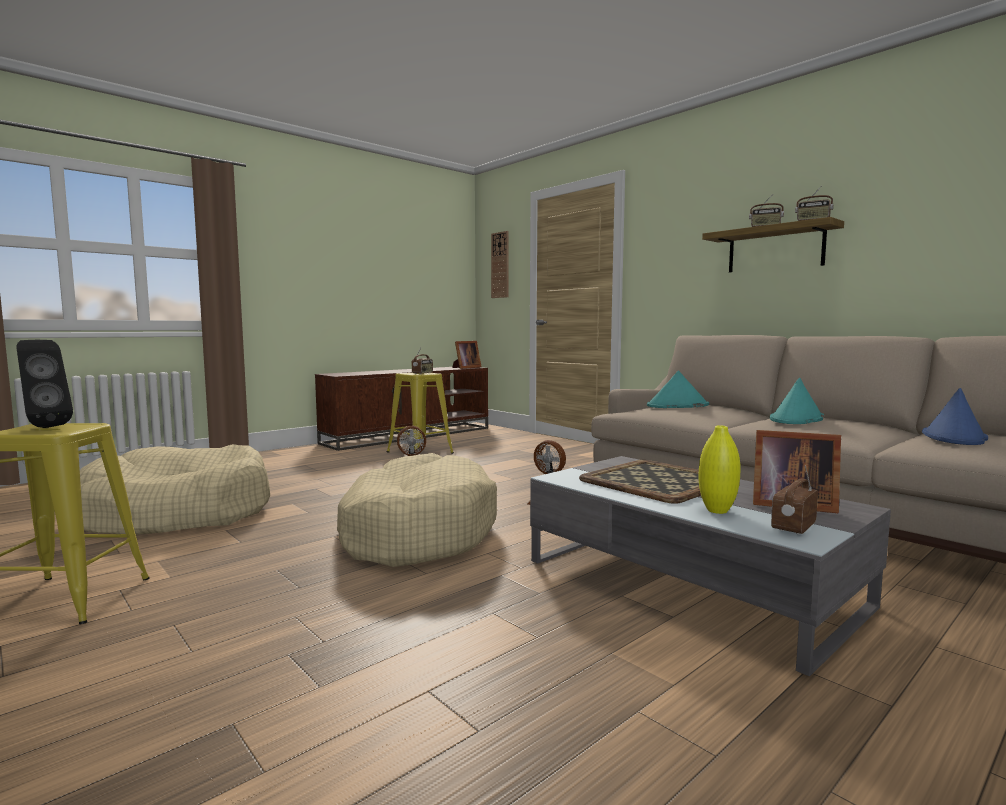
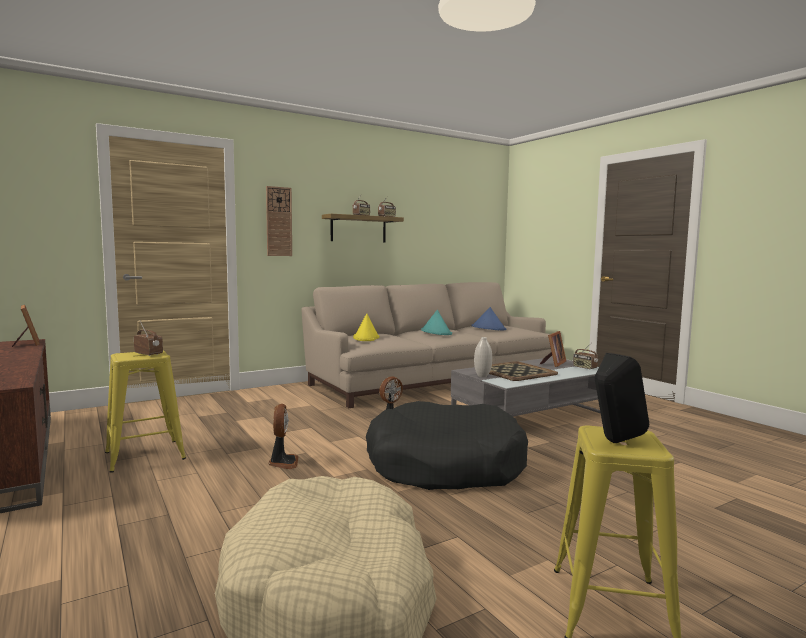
camera: 80 degrees left, 0 degrees up
beige dog bed [337,453,497,567] -> black dog bed [366,401,528,490]
wall clock [491,231,509,298] -> wall clock moved to [266,186,292,256]
turquoise hat [647,371,709,408] -> yellow hat [353,314,379,341]
yellow vase [698,425,740,514] -> none
none -> white vase [474,337,492,378]

